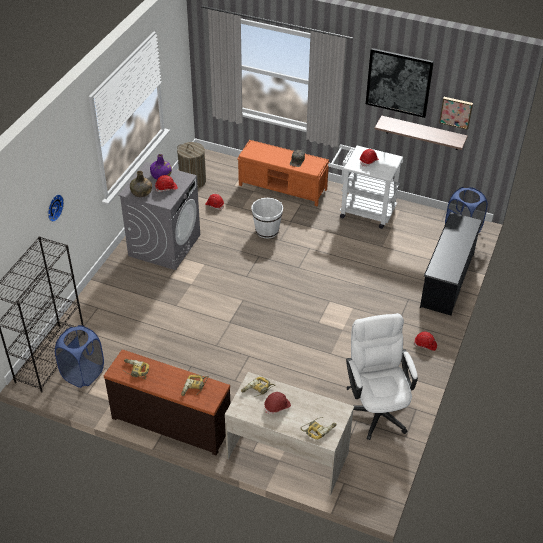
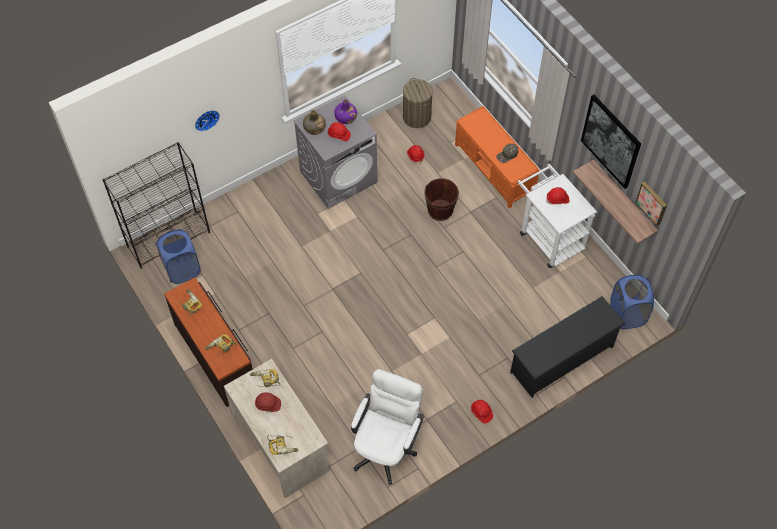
camera: 35 degrees right, 15 degrees up
white bucket [251,198,283,238] -> brown bucket [424,178,459,221]

